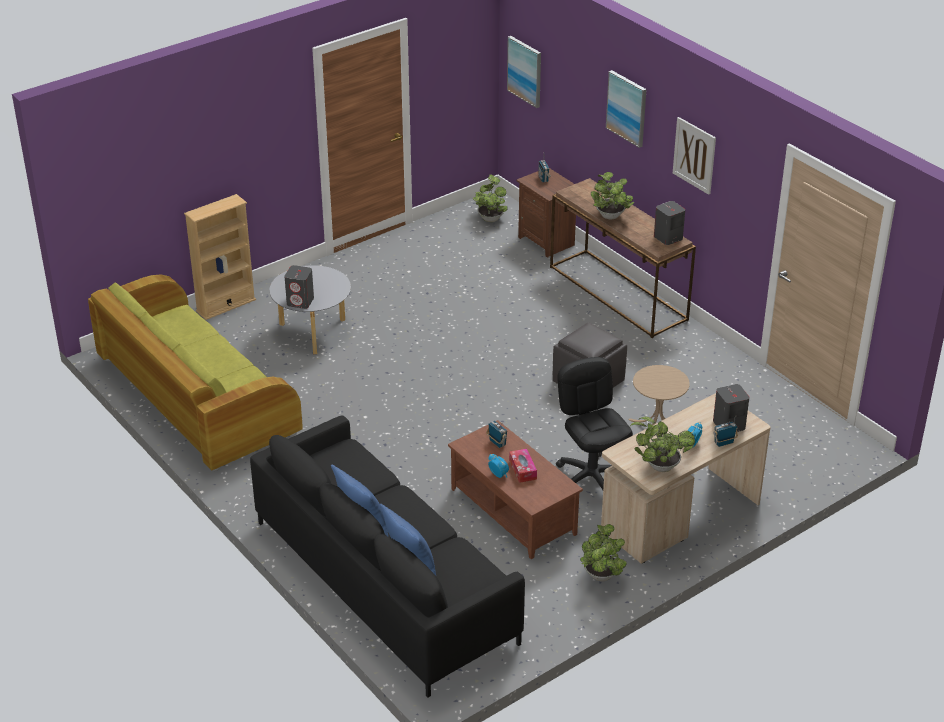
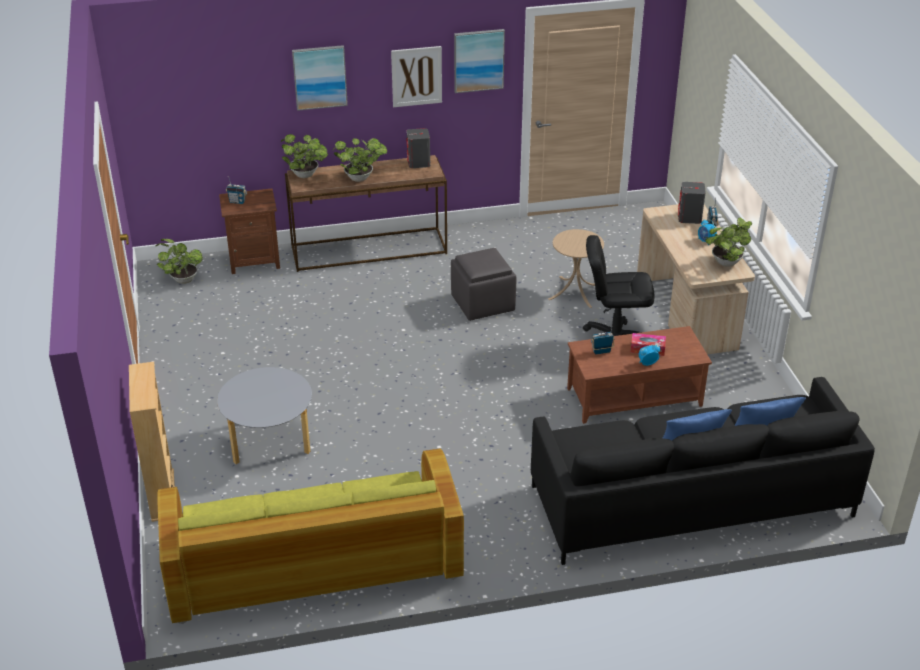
camera: 65 degrees left, 0 degrees up
grey speaker [285,265,314,309] -> none
picture [507,36,541,108] -> picture moved to [454,29,505,93]
potted plant [580,524,627,581] -> potted plant moved to [281,134,328,178]

